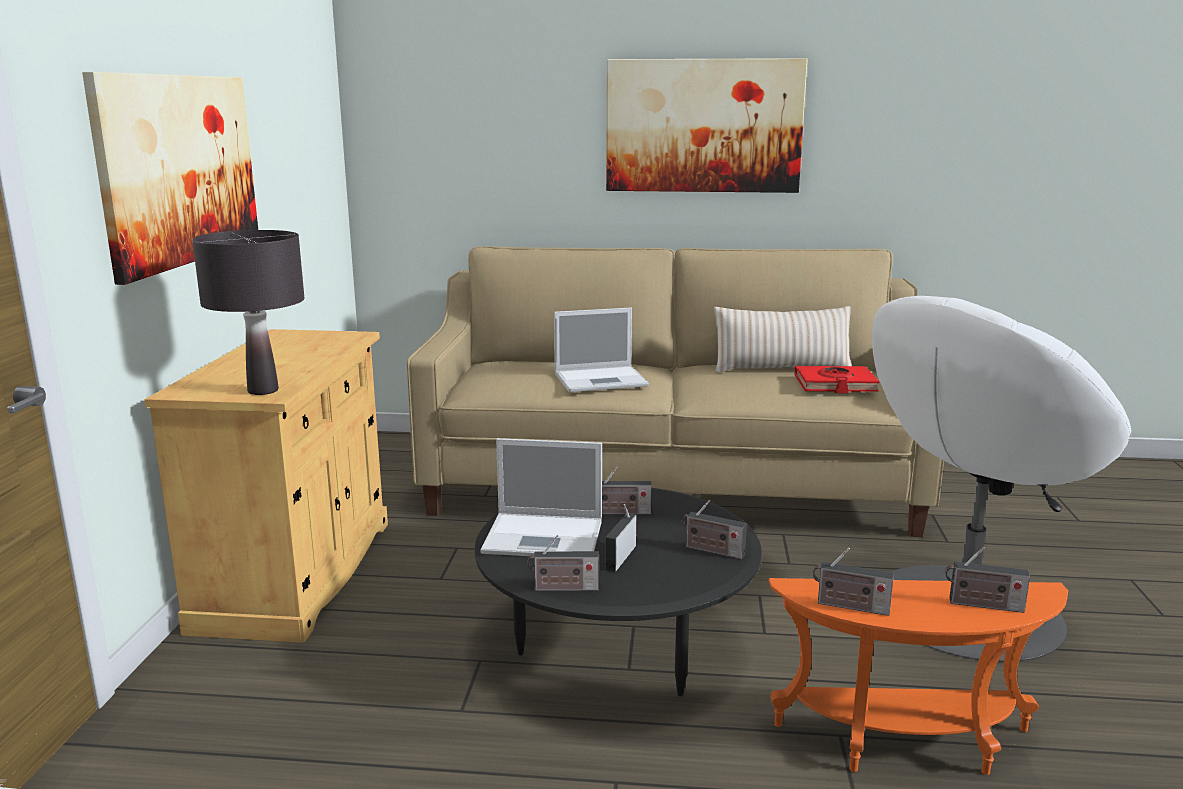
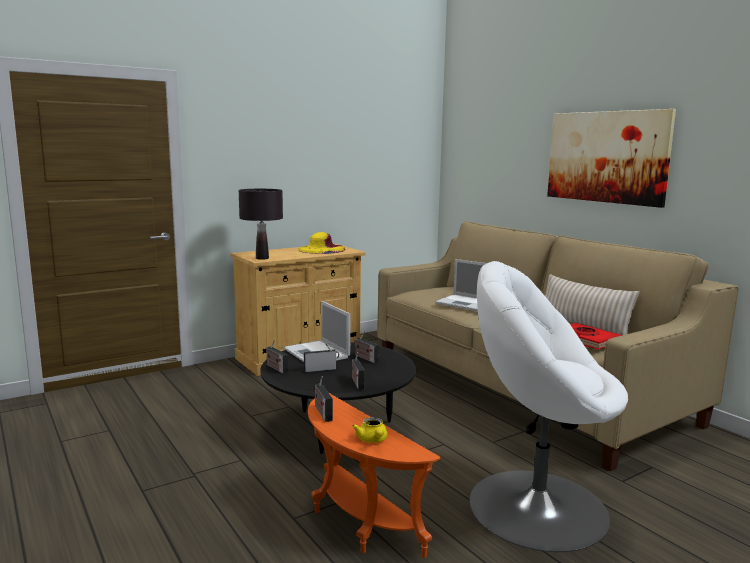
camera: 50 degrees right, 5 degrees down
picture [82,72,258,285] -> none
radio [945,546,1030,613] -> yellow teapot [352,417,388,443]
none -> yellow hat [298,232,345,254]

